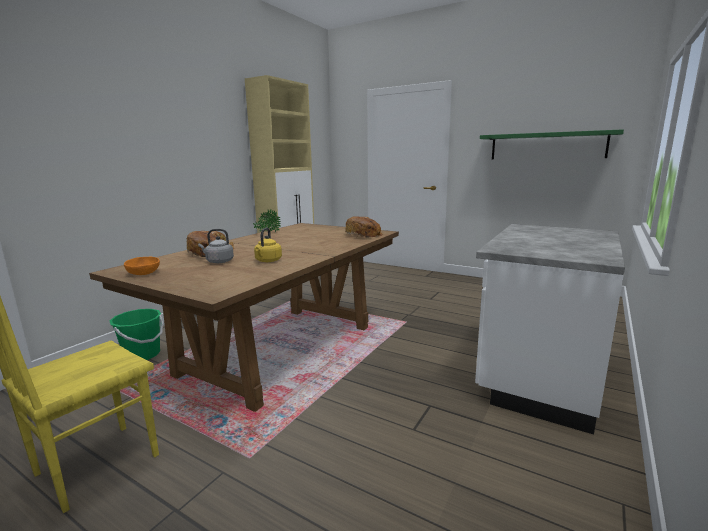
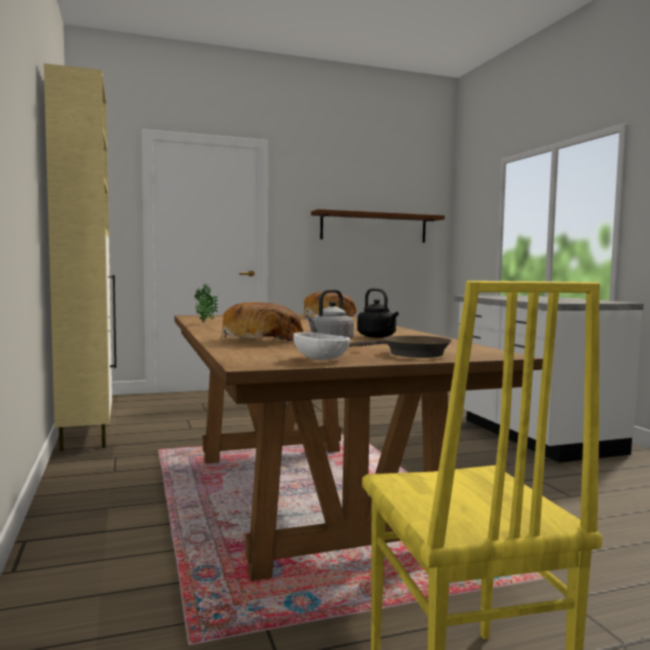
camera: 50 degrees left, 10 degrees down
green bucket [110,309,163,360] -> none
orange bowl [124,257,160,275] -> white bowl [293,332,350,360]
yellow kettle [254,228,282,262] -> black kettle [357,288,398,338]
green shelf [480,129,624,159] -> brown shelf [311,209,445,243]
none -> brown frying pan [349,336,452,358]

